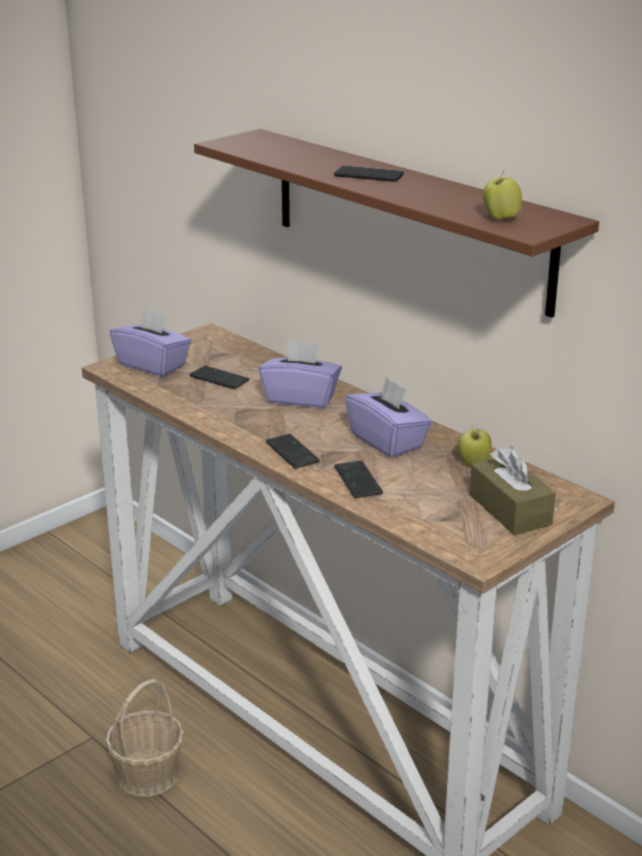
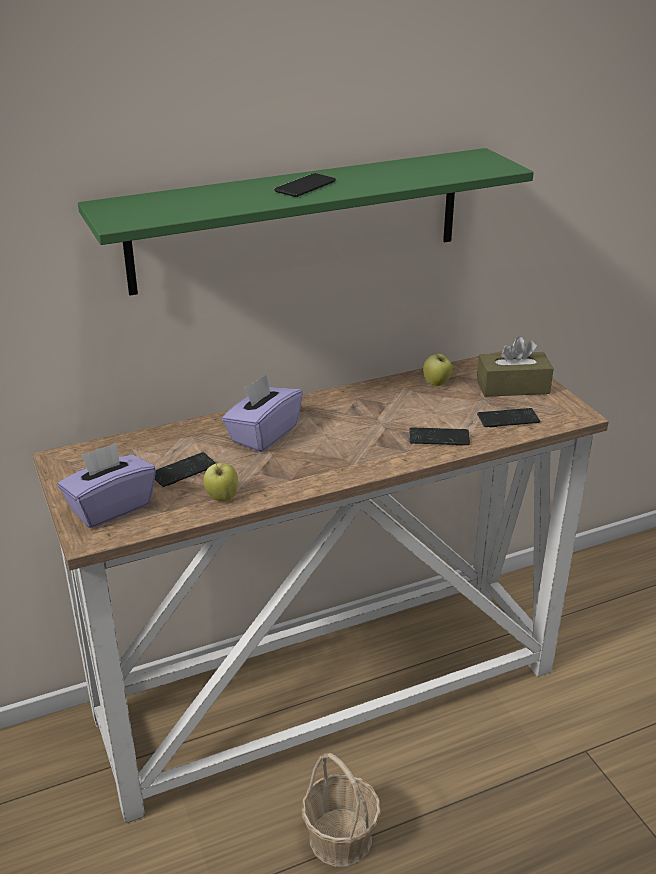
camera: 70 degrees left, 5 degrees up
brown shelf [194,129,599,318] -> green shelf [78,148,534,295]
phone [266,434,320,469] -> phone moved to [477,408,540,427]
purple tissue box [345,377,432,458] -> none
apple [483,170,522,220] -> apple moved to [203,460,238,501]

